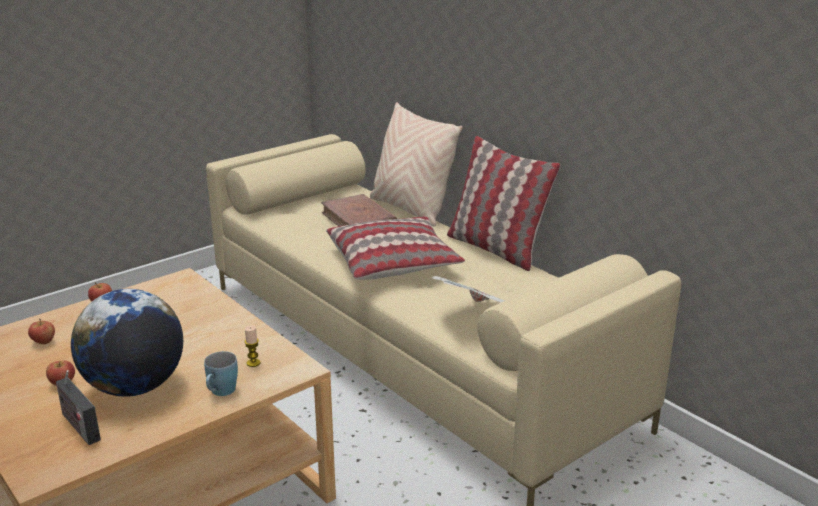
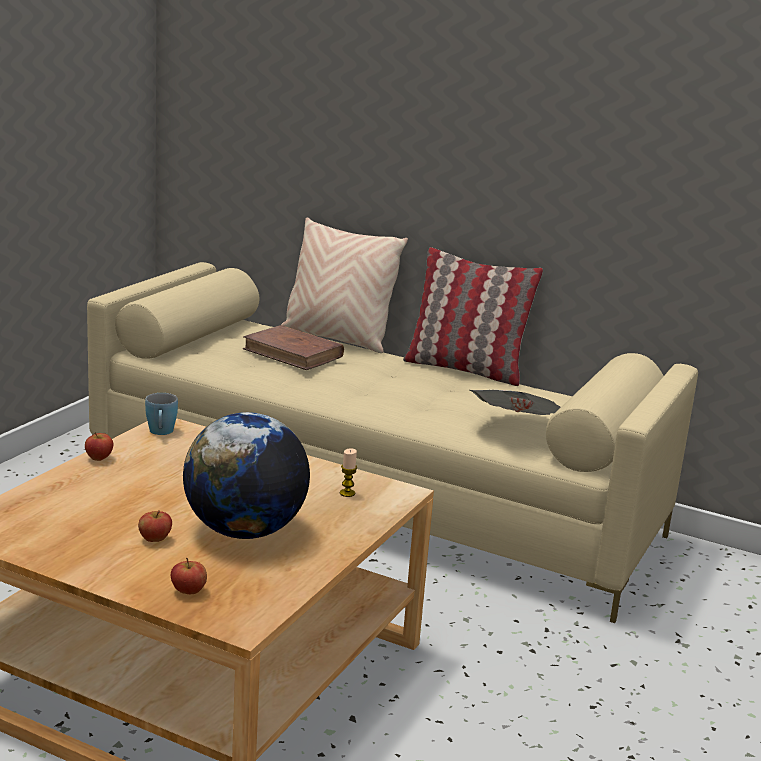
camera: 25 degrees left, 5 degrees down
apple [28,319,55,344] -> apple moved to [171,558,207,594]
radio [56,370,101,445] -> none
blue mug [204,351,238,396] -> blue mug moved to [145,393,178,435]
pillow [326,217,465,280] -> none

